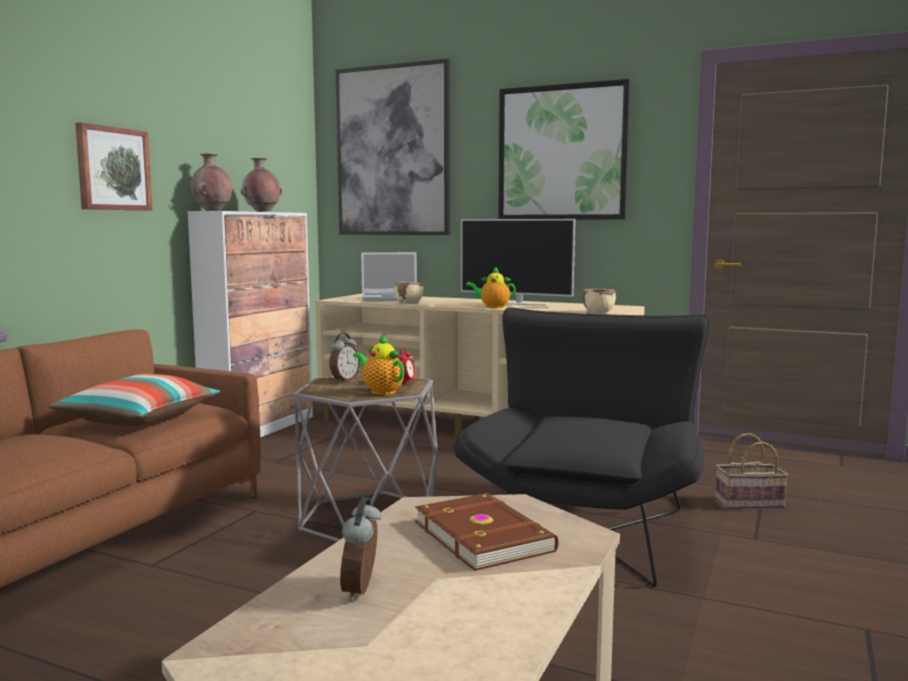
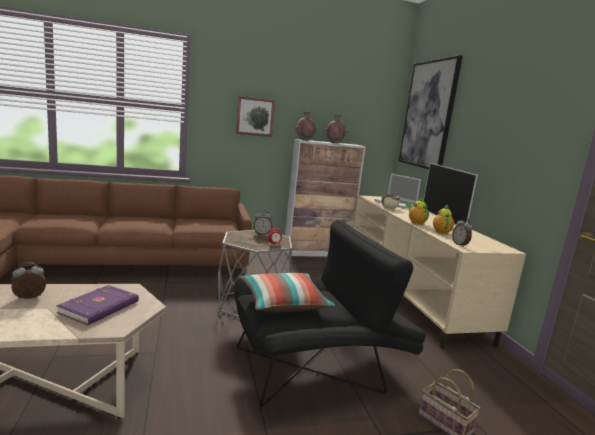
camera: 50 degrees right, 5 degrees up
pillow [48,374,220,426] -> pillow moved to [240,273,335,313]
teapot [353,334,404,395] -> teapot moved to [433,205,454,234]
brown book [414,493,558,571] -> purple book [56,285,139,325]
picture [498,79,631,220] -> none
beige bowl [582,288,616,313] -> alarm clock [452,218,473,247]

